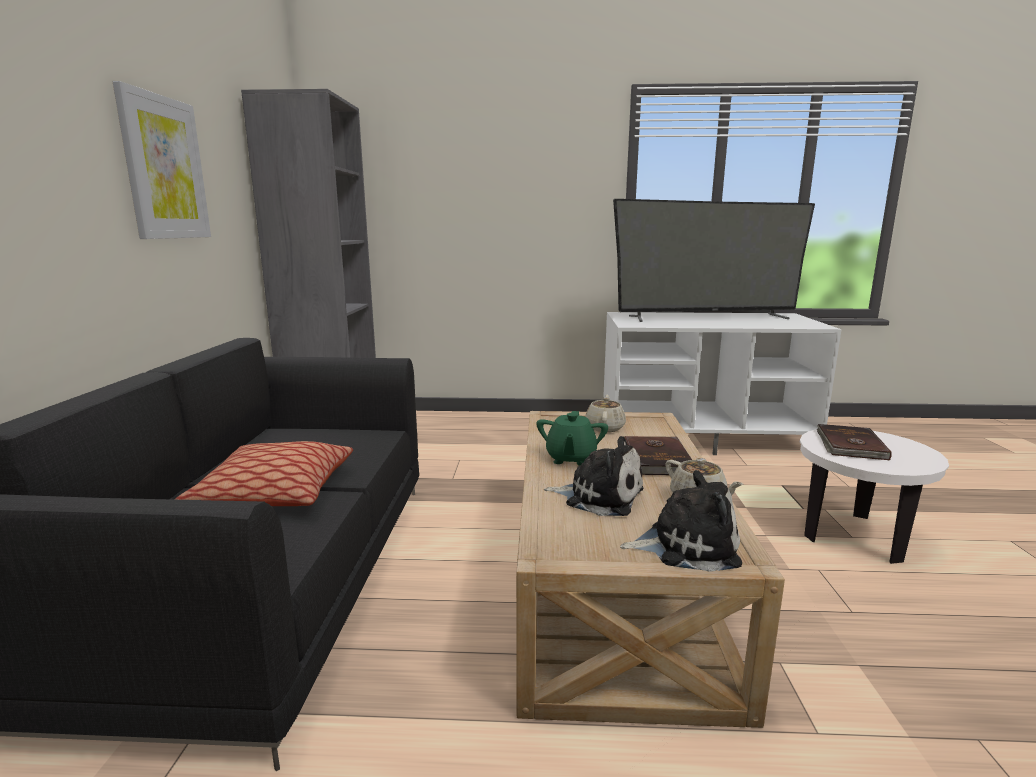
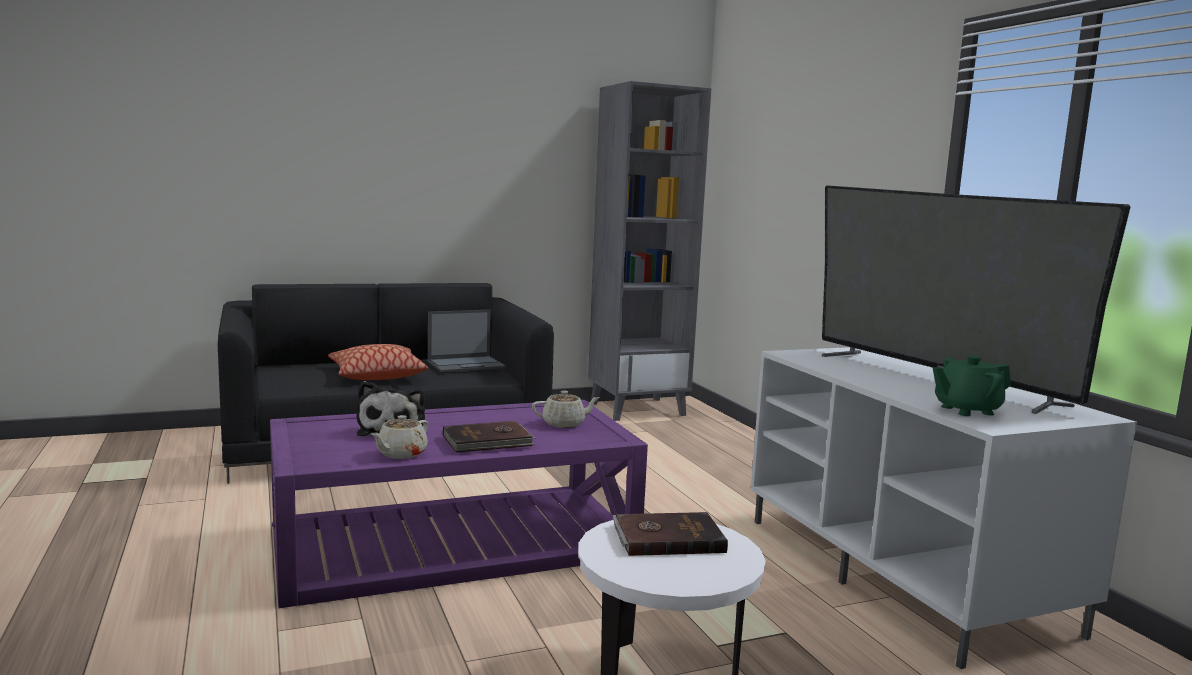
camera: 65 degrees right, 5 degrees down
picture [113,81,211,239] -> none
beige coffee table [516,411,785,728] -> purple coffee table [270,400,648,608]
green teapot [536,411,608,466] -> green teapot moved to [933,355,1011,416]
plush toy [620,470,742,572] -> none
none -> laptop [428,310,506,372]

